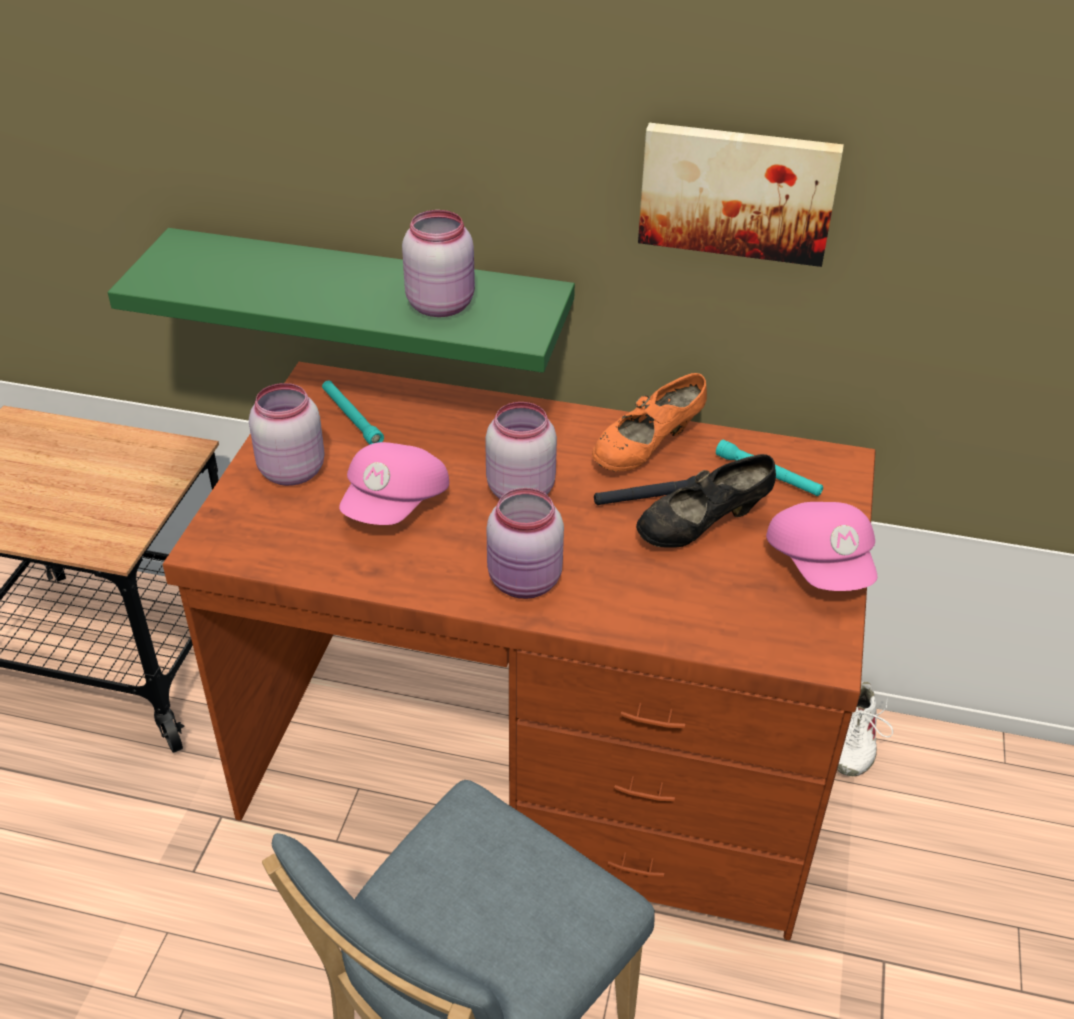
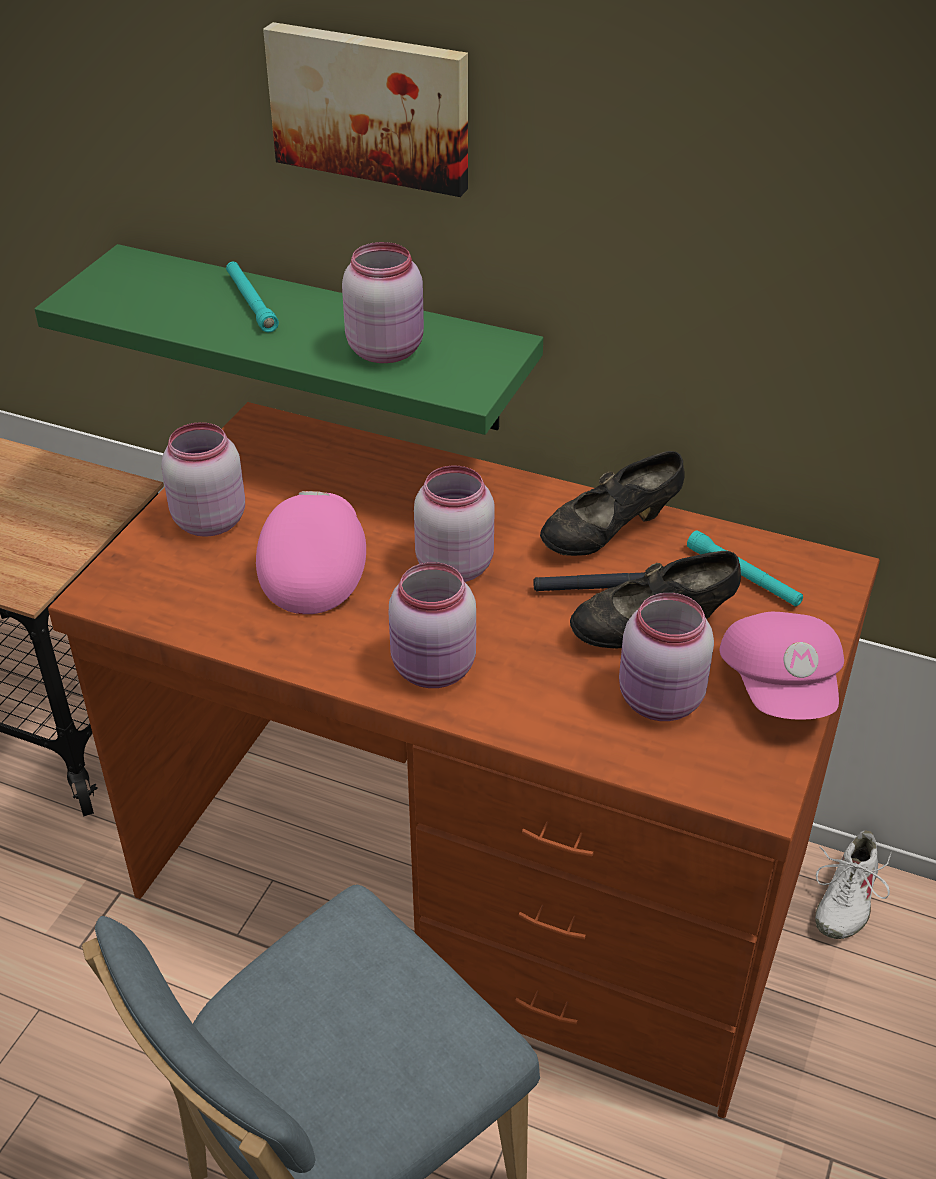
camera: 10 degrees right, 0 degrees up
turquoise flashlight [322,380,384,444] -> turquoise flashlight moved to [226,262,279,332]
pink cap [339,442,449,525] -> pink cap turned 150 degrees clockwise [256,491,366,614]
orange shoe [592,373,707,472] -> black shoe [540,451,684,556]
picture [638,123,844,267] -> picture moved to [263,22,468,197]
none -> pink jar [619,593,714,721]

